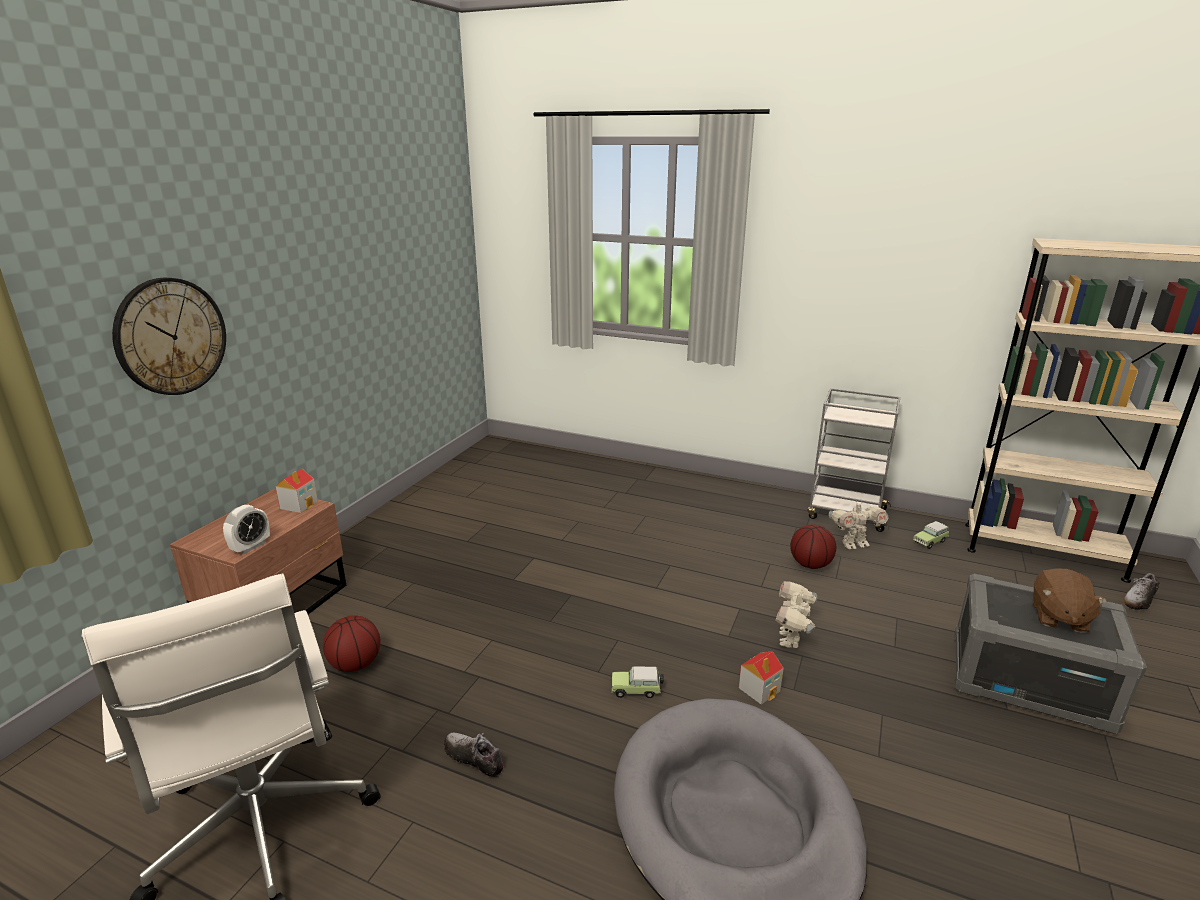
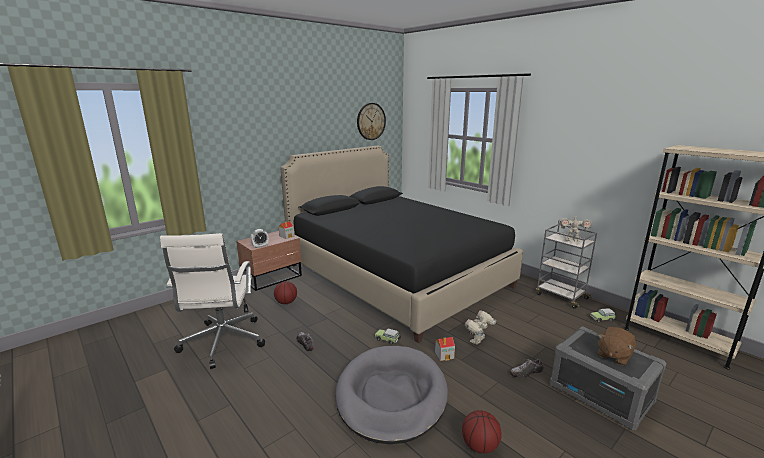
camera: 25 degrees right, 5 degrees down
wall clock [112,278,226,395] -> wall clock moved to [357,103,386,140]
basketball [790,525,836,569] -> basketball moved to [462,410,502,453]
toy robot [829,500,888,549] -> toy robot moved to [558,216,592,242]
shoe [1124,573,1160,610] -> shoe moved to [510,359,544,378]
none -> black bed [280,146,523,343]

